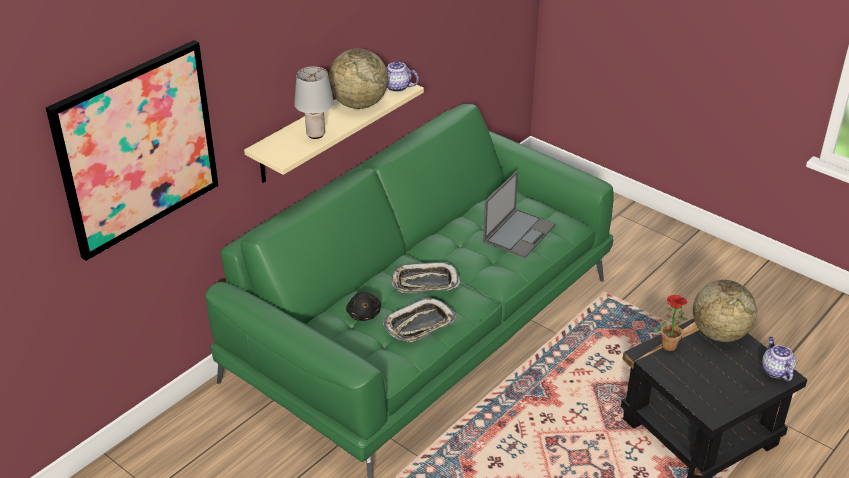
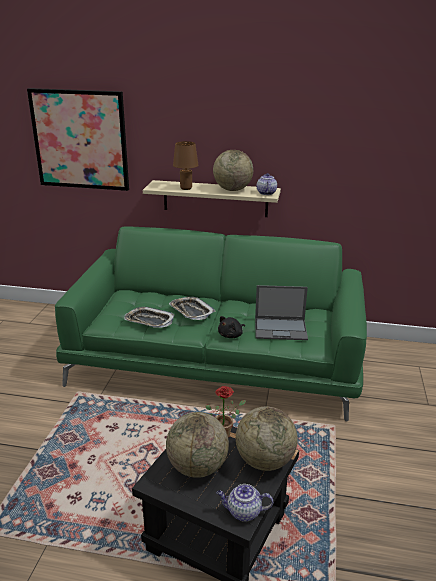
camera: 60 degrees right, 10 degrees down
grey table lamp [294,67,334,139] -> brown table lamp [173,141,198,190]
black plush toy [346,292,381,321] -> black plush toy moved to [218,316,245,338]
teapot [762,337,796,381] -> teapot turned 135 degrees counterclockwise [217,484,273,522]
none -> globe [166,412,229,478]

